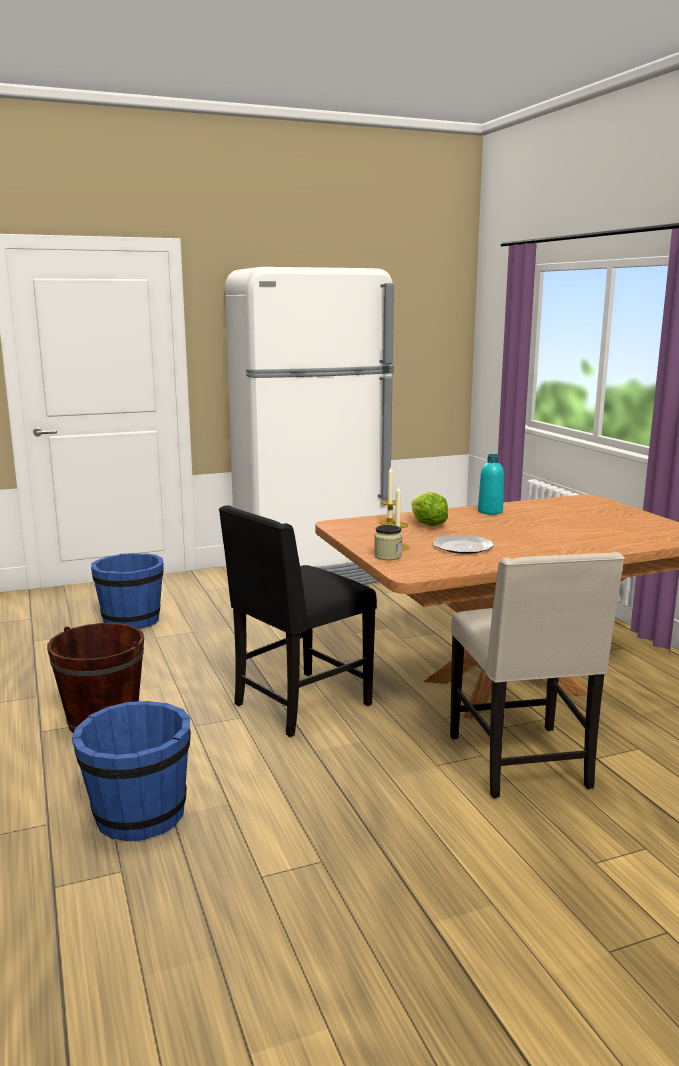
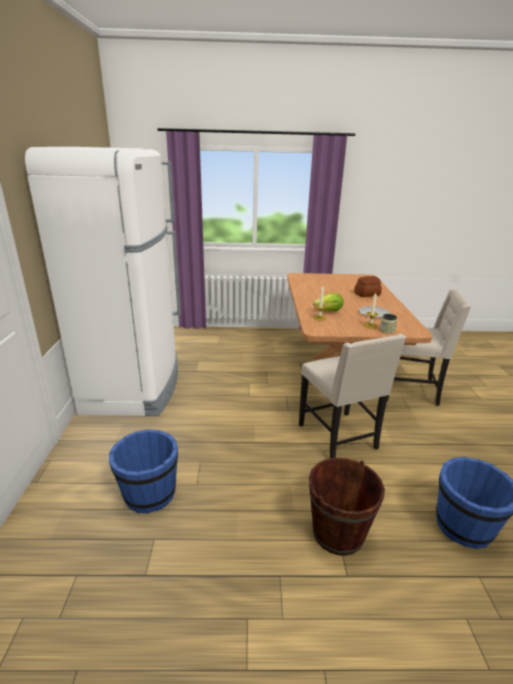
camera: 70 degrees left, 10 degrees up
black chair [219,505,377,737] -> beige chair [299,334,406,458]
turquoise bottle [478,454,504,515] -> none
none -> bread [354,276,382,297]

